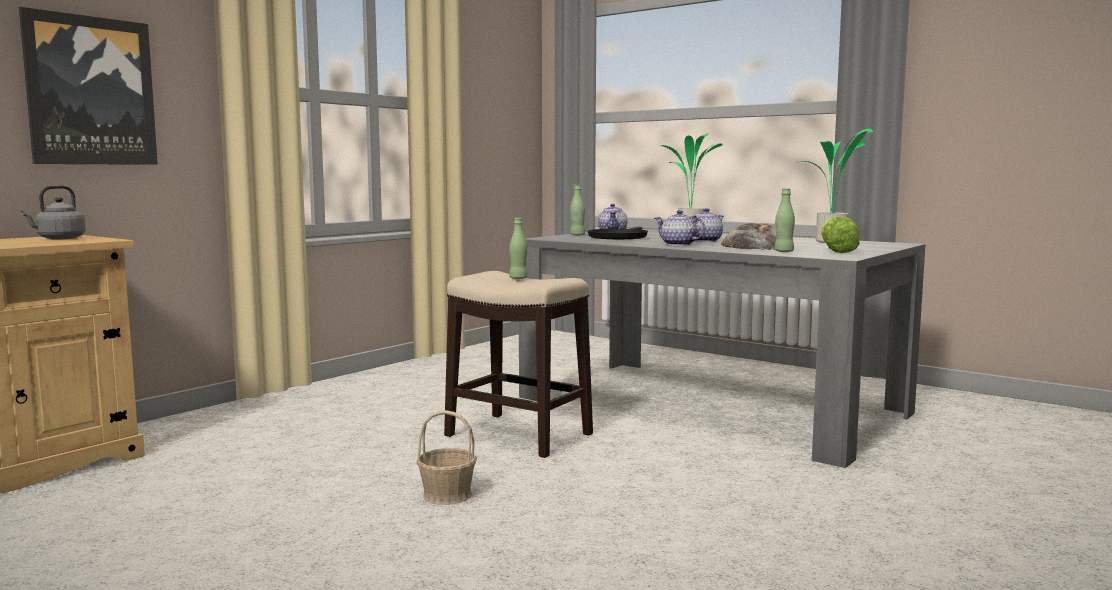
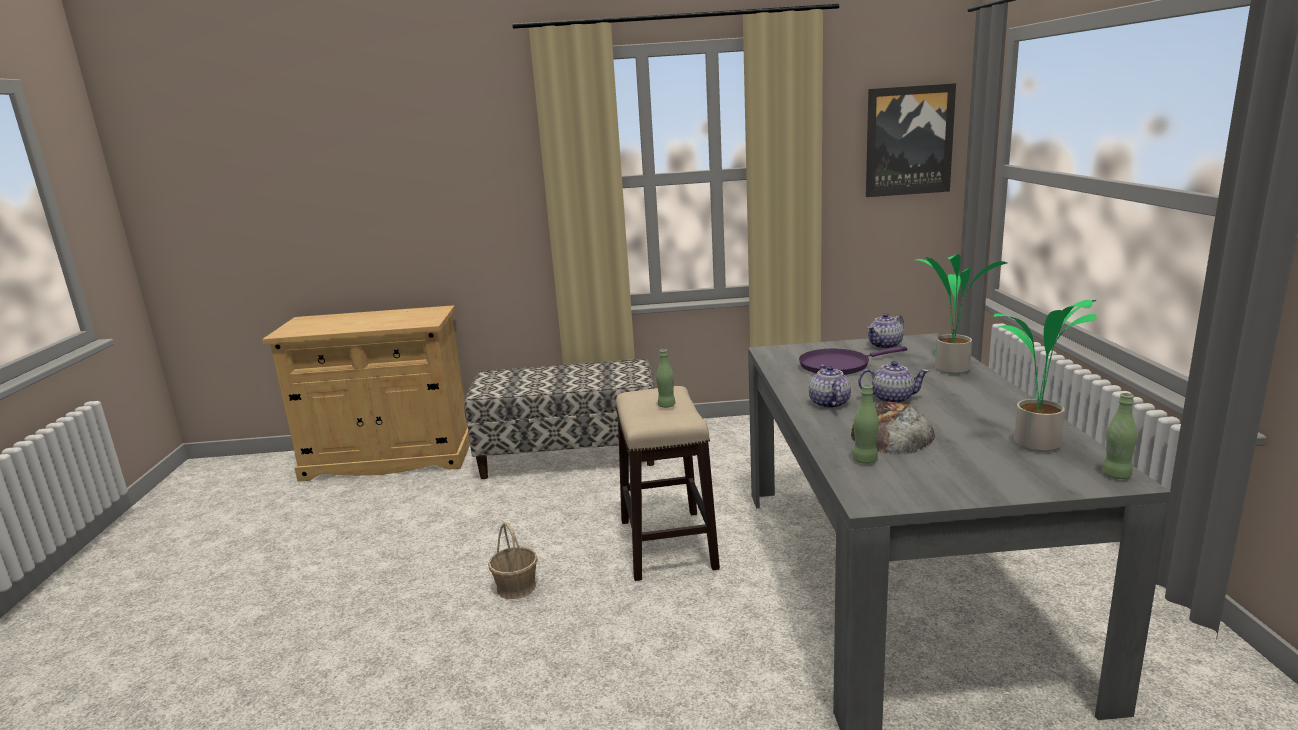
camera: 50 degrees right, 10 degrees up
picture [19,7,158,165] -> picture moved to [866,83,956,197]
grey kettle [21,185,86,239] -> none
green bottle [570,185,585,236] -> green bottle moved to [1102,393,1137,479]
black frying pan [588,227,648,239] -> purple frying pan [799,346,907,375]
lettuce [821,216,860,253] -> none
none -> bench [464,359,655,479]

